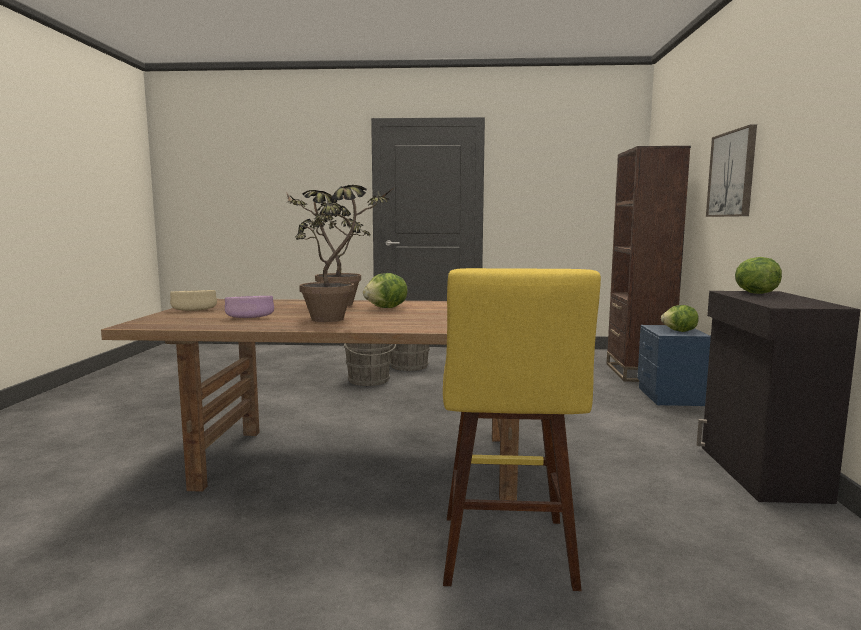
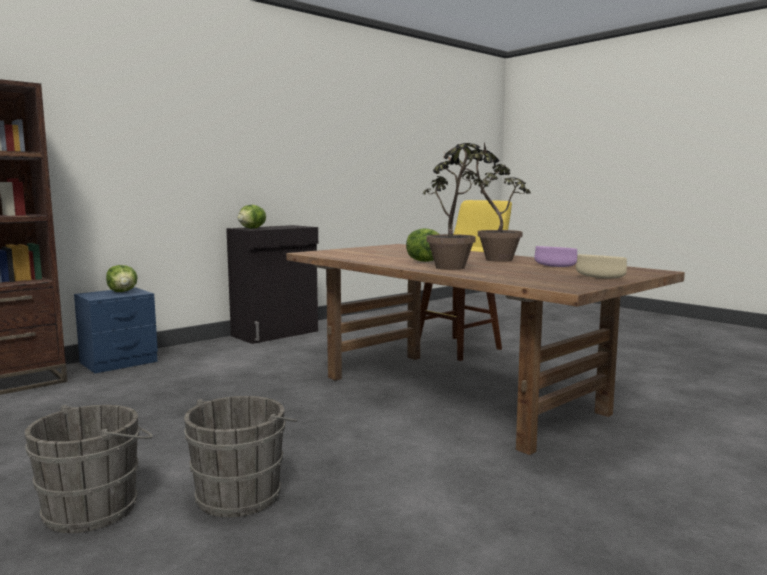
camera: 135 degrees left, 0 degrees up
picture [706,124,757,217] -> none

